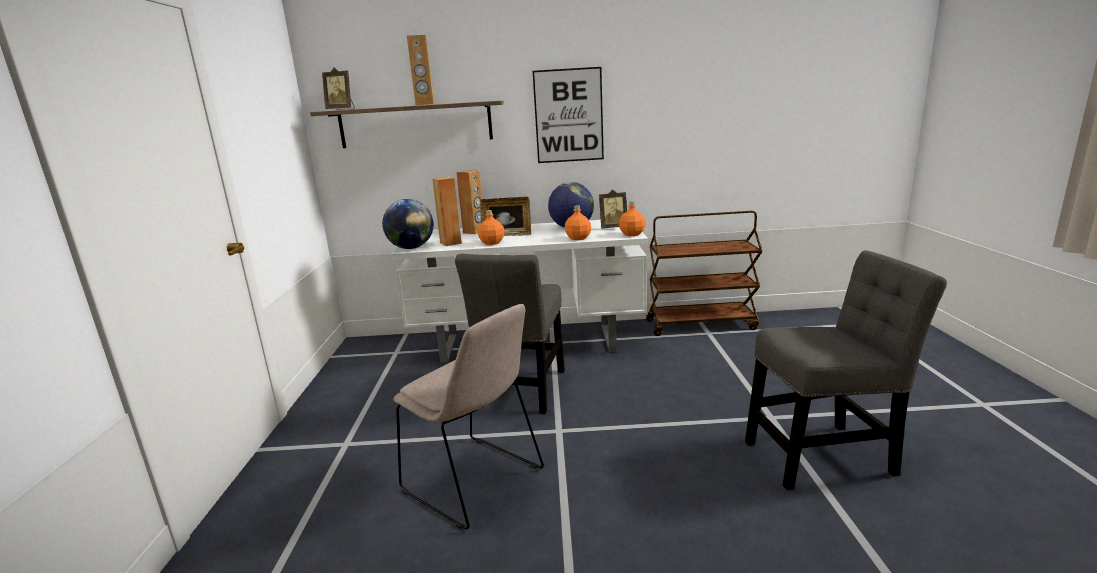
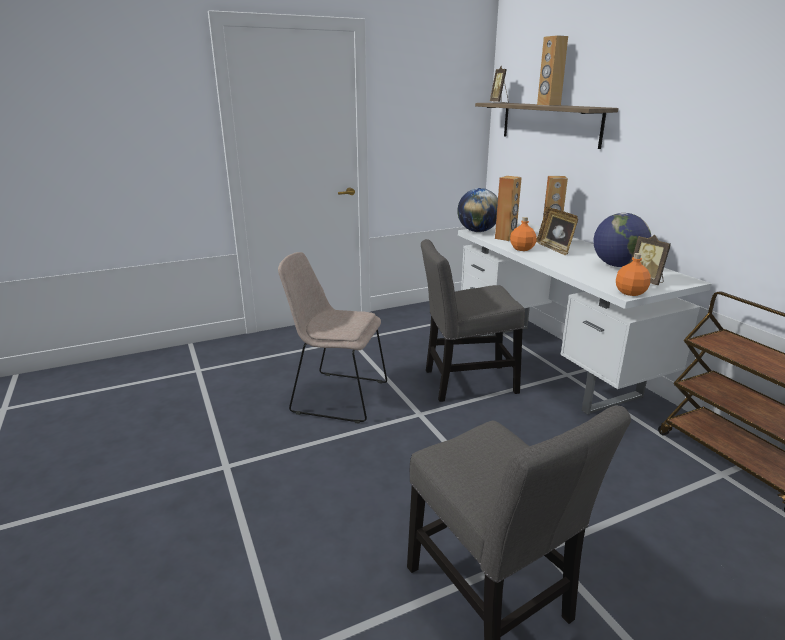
camera: 65 degrees right, 5 degrees up
beige chair [393,304,544,530] -> beige chair turned 90 degrees clockwise [278,252,387,423]
picture [533,67,604,163] -> none
orange bottle [565,205,591,240] -> none

